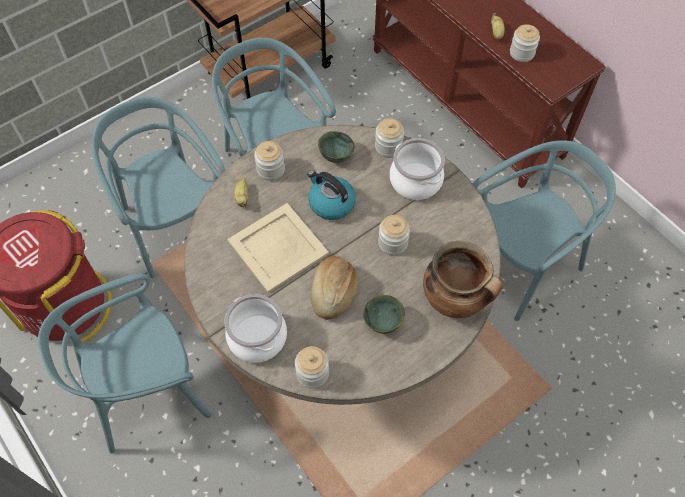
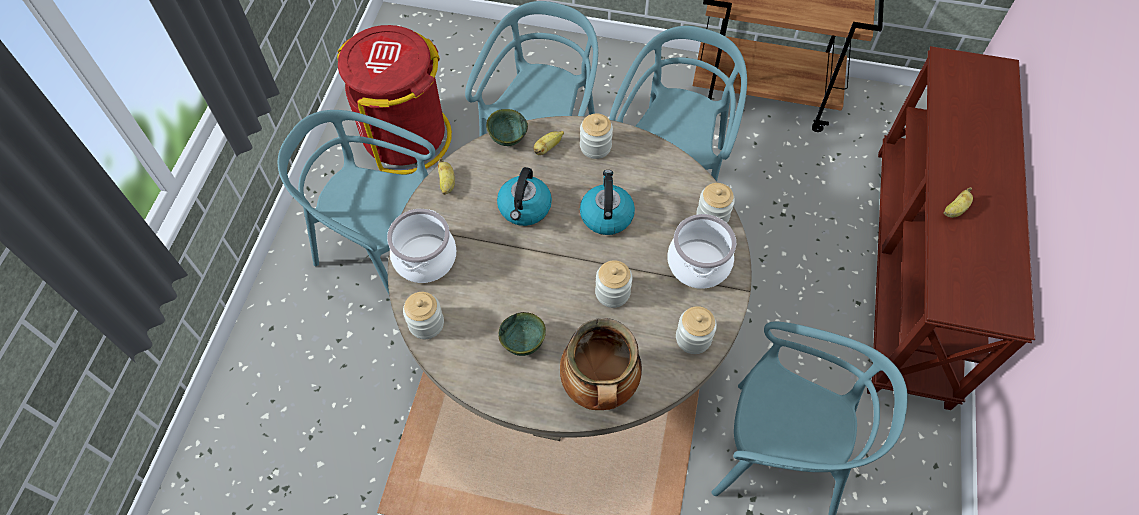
camera: 50 degrees right, 0 degrees up
beige tray [227,203,329,293] -> kettle [497,167,552,226]
bread [311,256,358,320] -> none
green bowl [318,131,355,163] -> green bowl moved to [486,109,528,146]
jar [510,24,540,62] -> jar moved to [676,306,717,354]
none -> banana [438,158,455,195]

